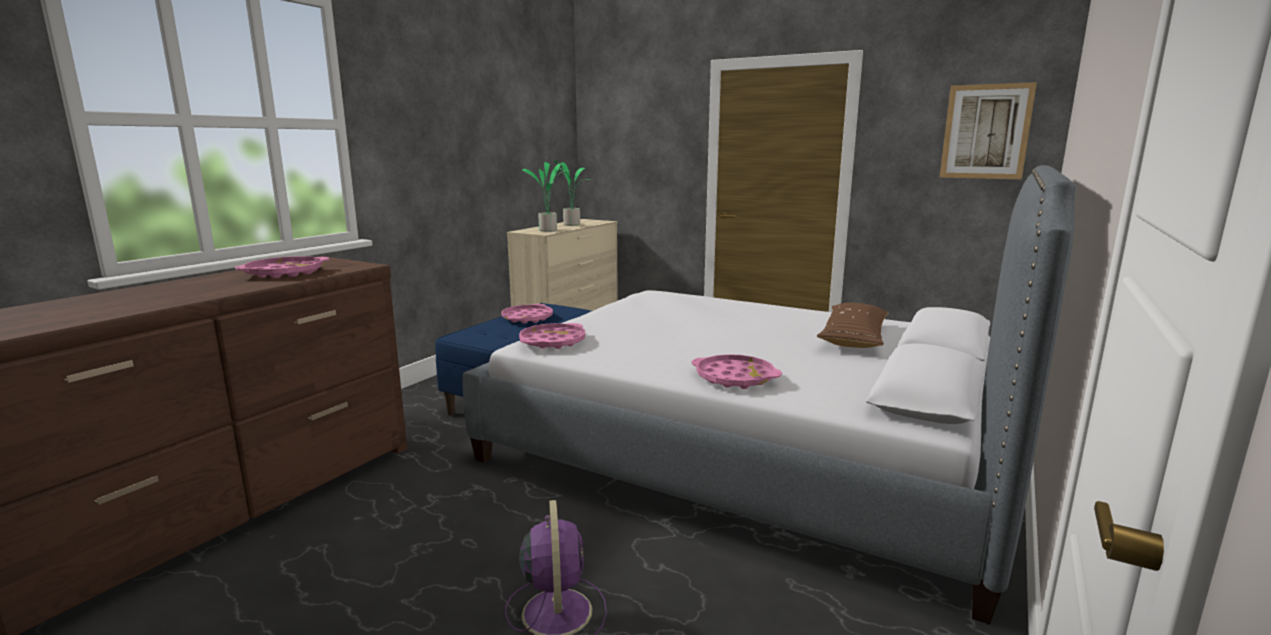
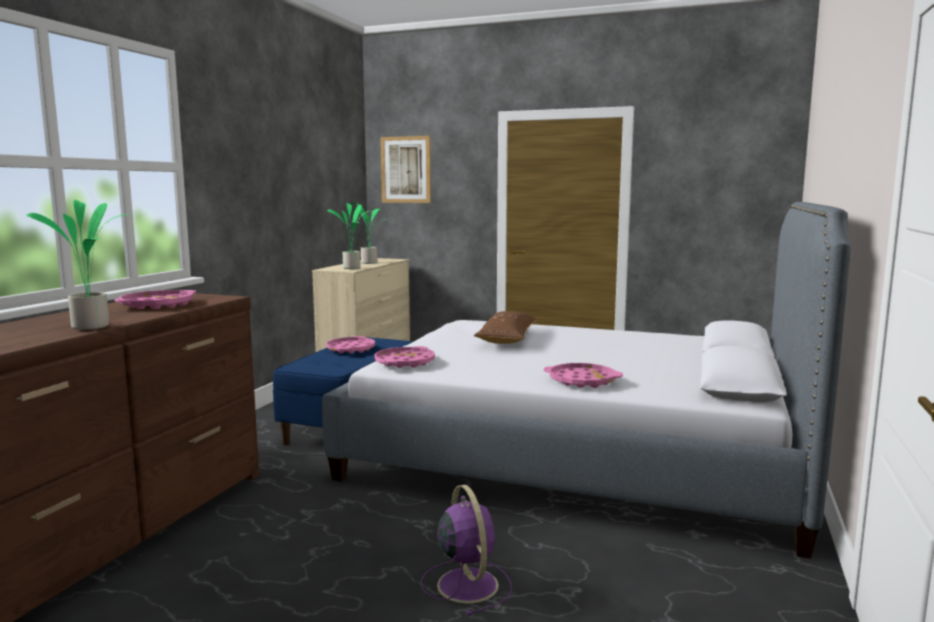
camera: 10 degrees left, 5 degrees down
brown pillow [817,303,889,348] -> brown pillow moved to [474,311,537,344]
picture [939,82,1037,179] -> picture moved to [380,136,431,203]
none -> potted plant [27,200,131,330]

